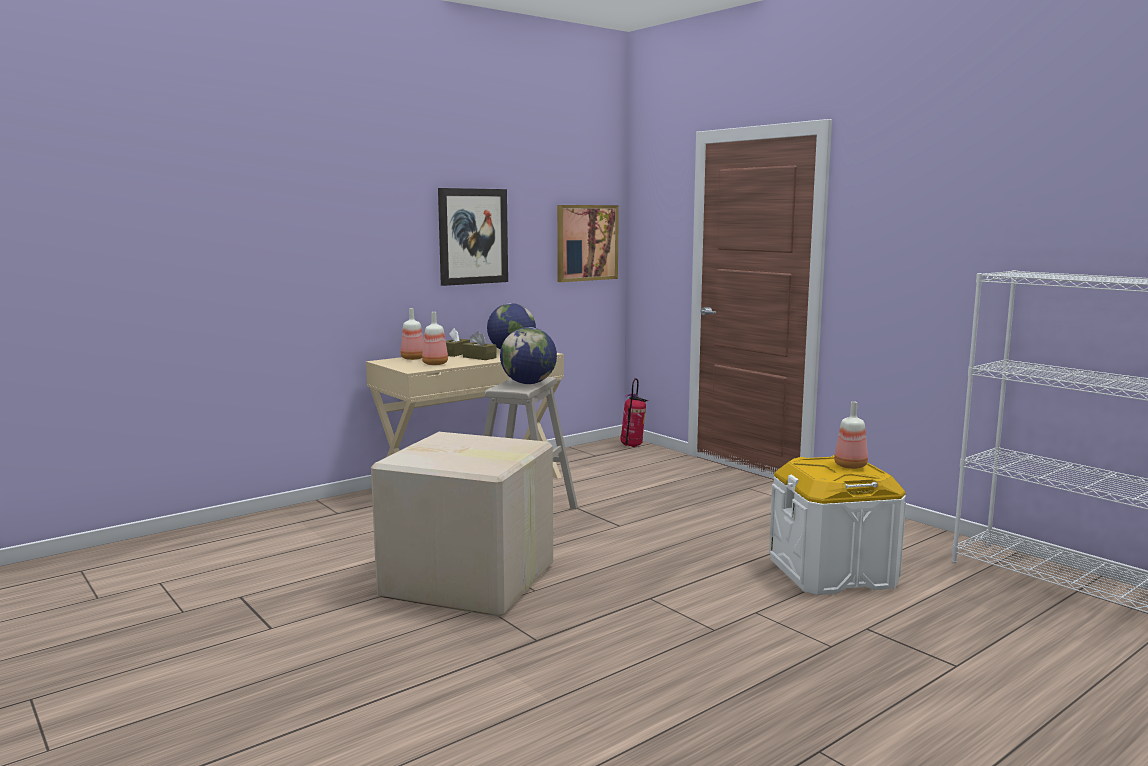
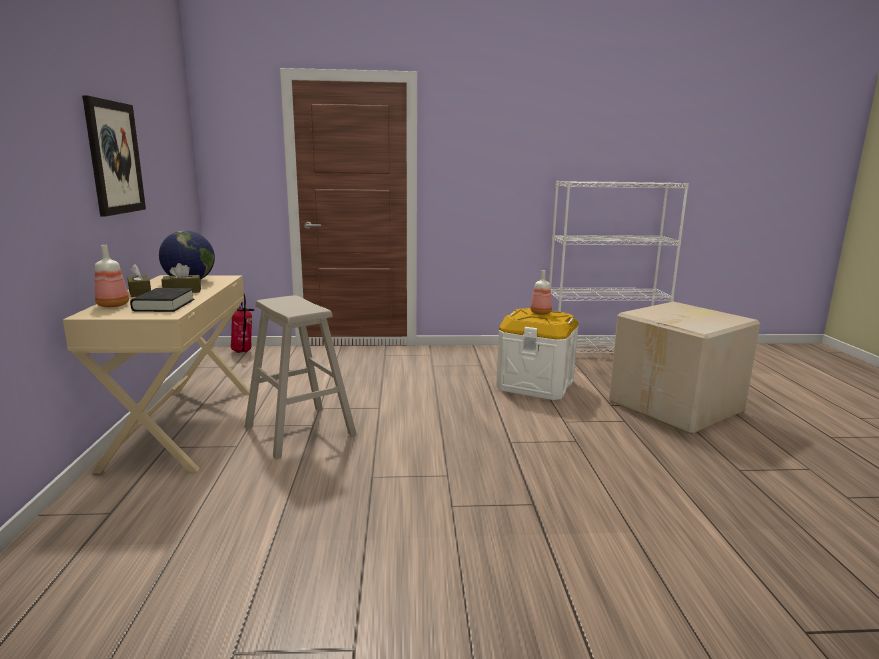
camera: 55 degrees left, 5 degrees up
cardboard box [371,432,553,617] -> cardboard box moved to [609,302,760,434]
bottle [422,312,448,365] -> black book [130,288,194,312]
globe [500,327,557,384] -> none
picture [557,205,619,282] -> none

